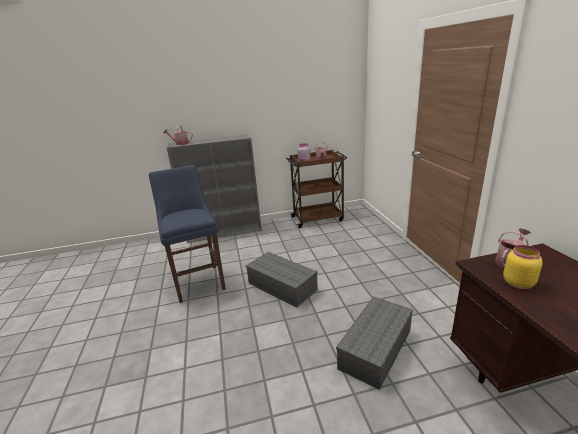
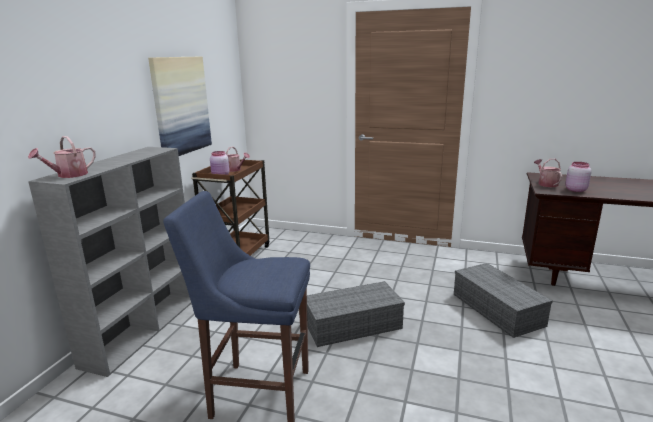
camera: 60 degrees left, 5 degrees down
yellow jar [503,245,543,289] -> pink jar [565,162,591,192]
none -> picture [148,56,212,156]

